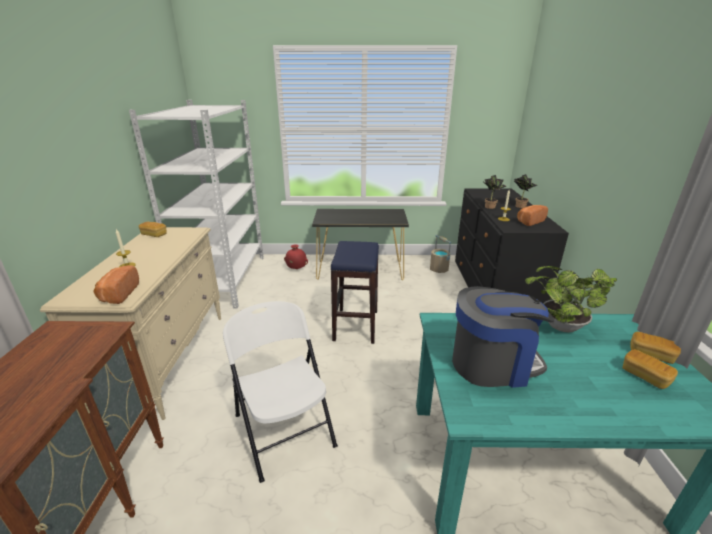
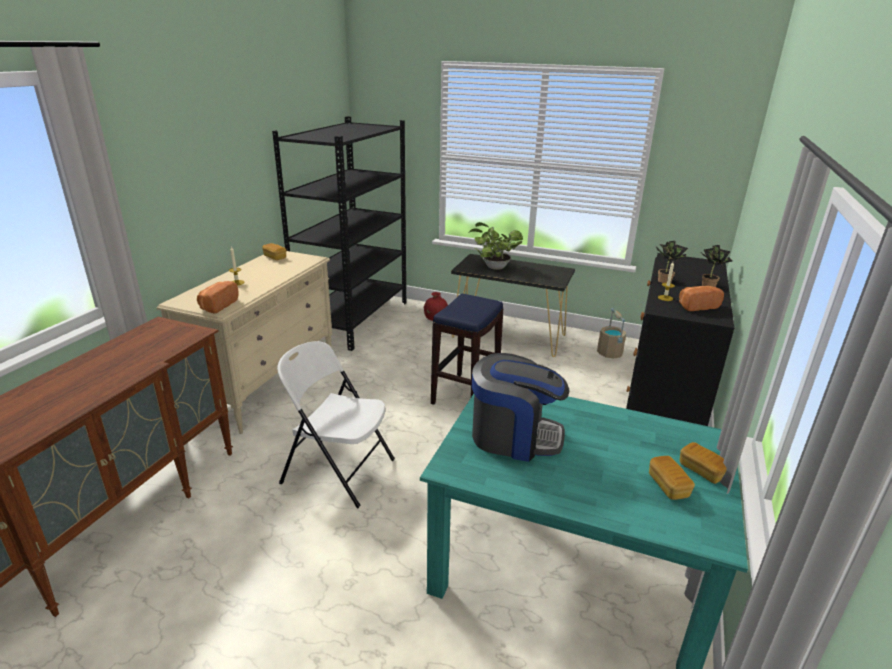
camera: 20 degrees right, 0 degrees up
white bookcase [129,100,264,309] -> black bookcase [272,116,406,351]
white chair [223,301,338,483] -> white chair turned 60 degrees counterclockwise [277,341,395,509]
potted plant [525,266,617,332] -> potted plant moved to [469,222,523,270]

